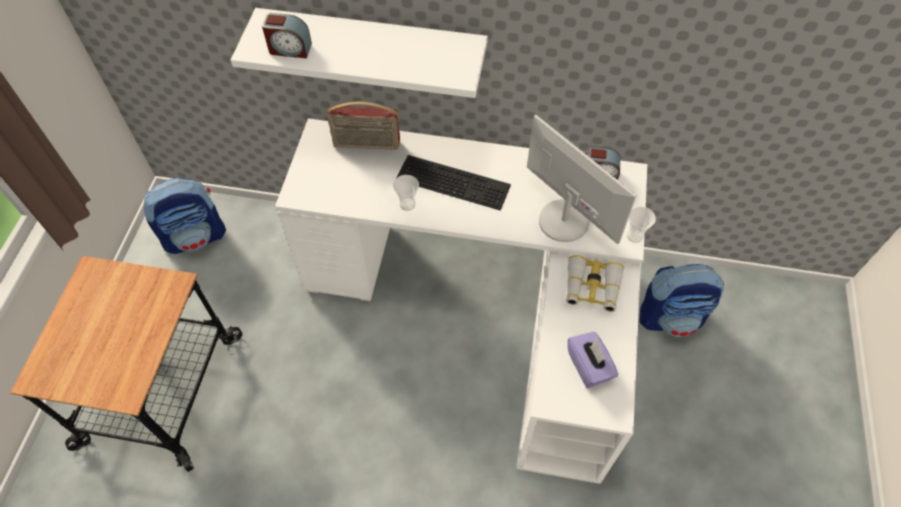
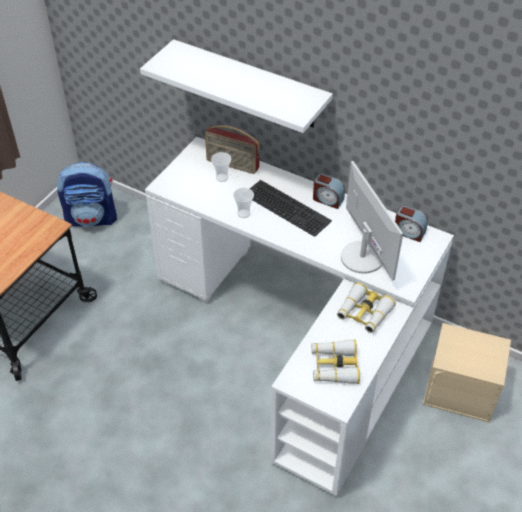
camera: 20 degrees right, 10 degrees down
alarm clock [262,13,312,58] -> alarm clock moved to [313,173,345,209]
purple tissue box [567,332,618,388] -> binoculars [311,339,360,384]
cup [627,207,656,243] -> cup moved to [211,152,231,182]
backpack [639,264,724,337] -> beige storage box [423,323,511,423]

